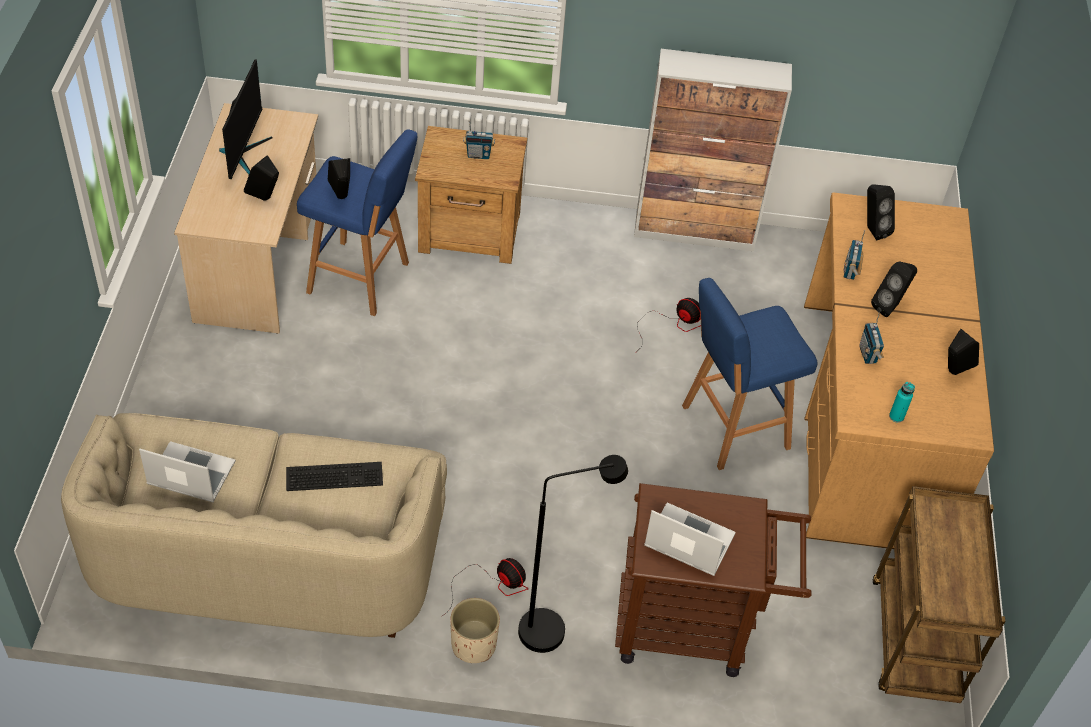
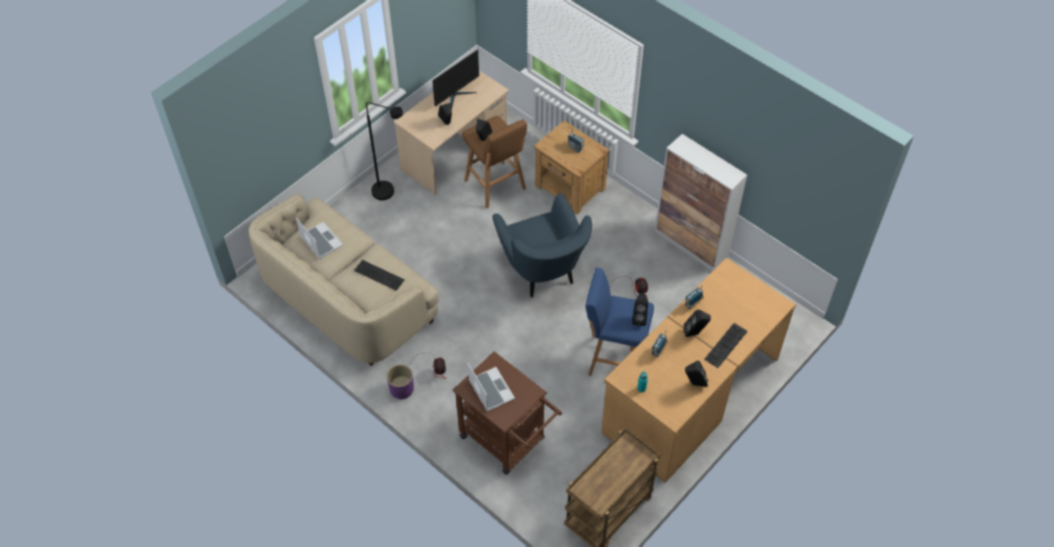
camera: 40 degrees right, 5 degrees up
blue stool [297,129,417,316] -> brown stool [462,116,527,209]
beige planter [450,598,500,663] -> purple planter [387,364,414,400]
black floor lamp [518,455,628,653] -> black floor lamp moved to [366,102,403,200]
black speaker [867,184,895,240] -> black speaker moved to [632,293,648,326]
none -> blue armchair [492,193,592,297]
none -> keyboard [704,323,748,368]

